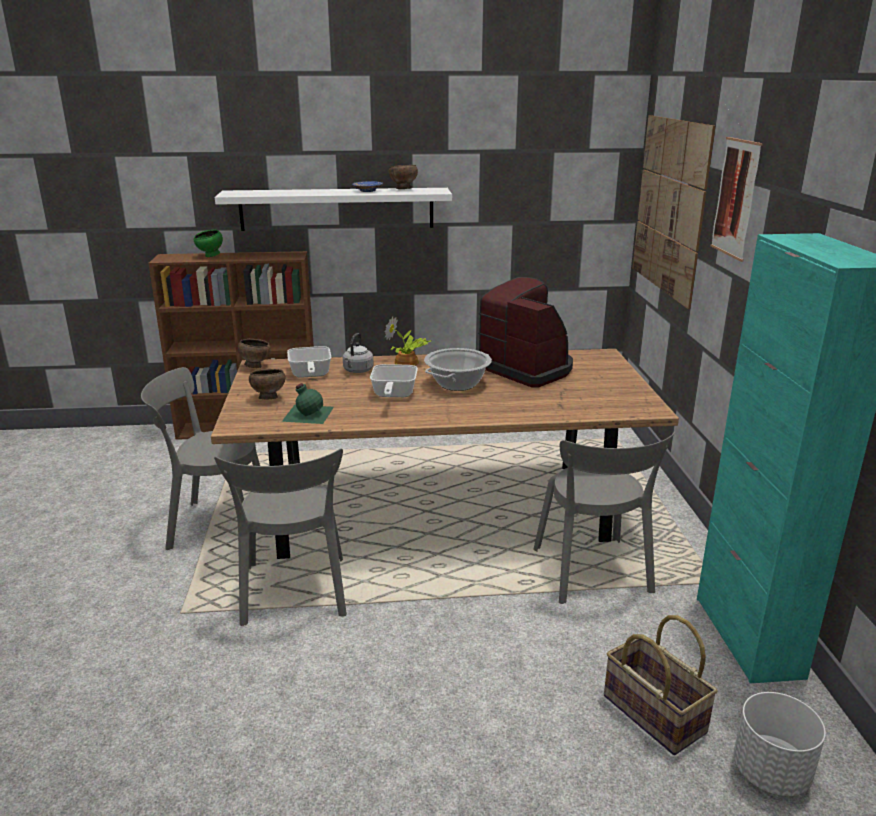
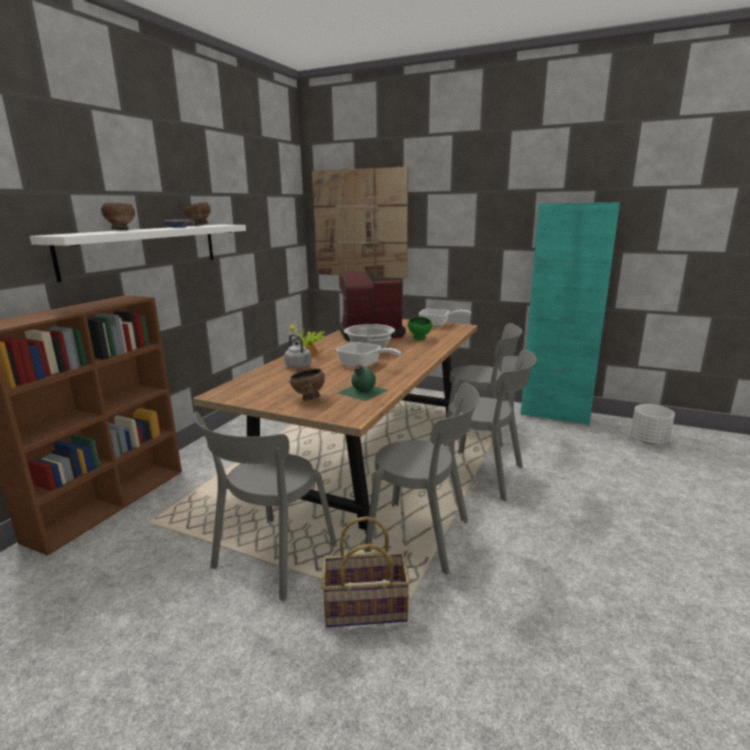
camera: 60 degrees left, 5 degrees down
green bowl [194,229,223,257] -> green bowl moved to [408,317,432,340]
brown bowl [238,339,271,368] -> brown bowl moved to [101,203,135,230]
frying pan [287,346,331,378] -> frying pan moved to [419,309,471,327]
basket [604,615,718,755] -> basket moved to [322,516,410,628]
picture [711,137,763,262] -> none
none -> grey chair [443,349,537,501]

